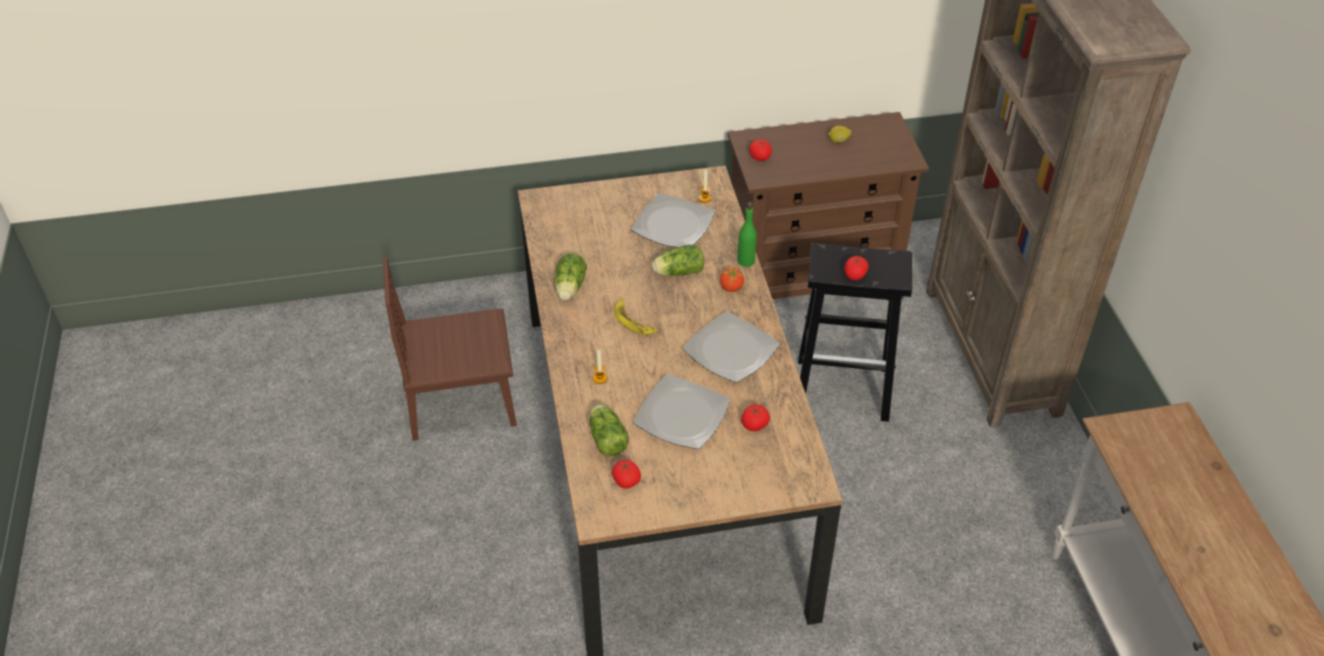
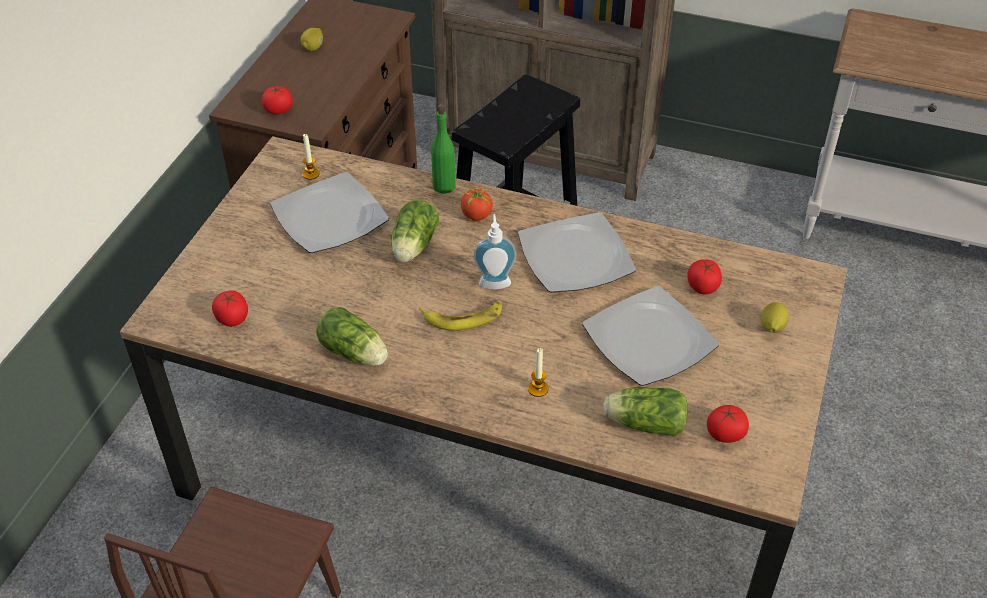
camera: 60 degrees left, 0 degrees up
tomato [844,256,869,280] -> tomato moved to [212,290,248,327]
none -> soap dispenser [474,214,517,290]
none -> lemon [761,302,789,333]

